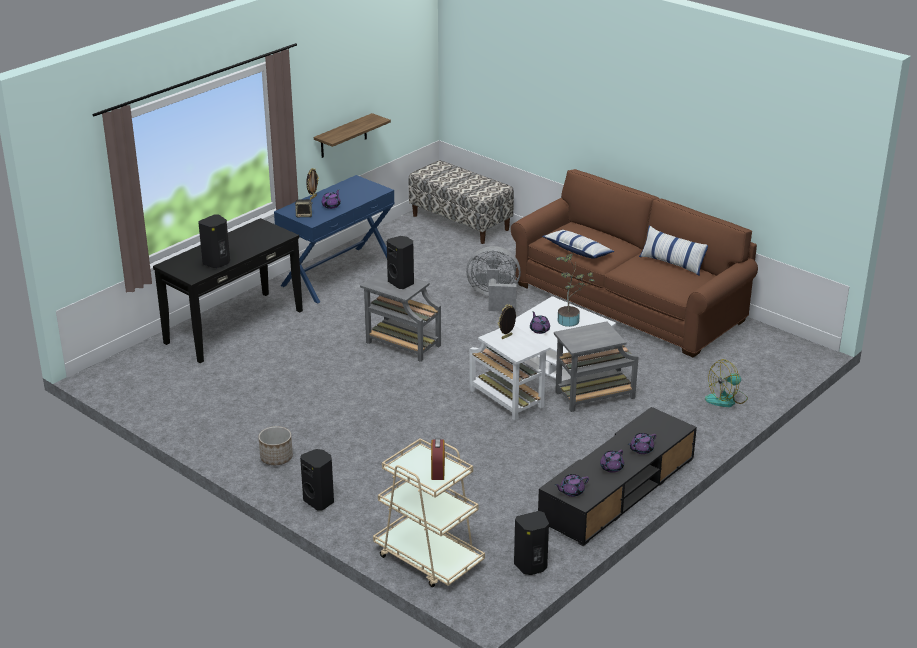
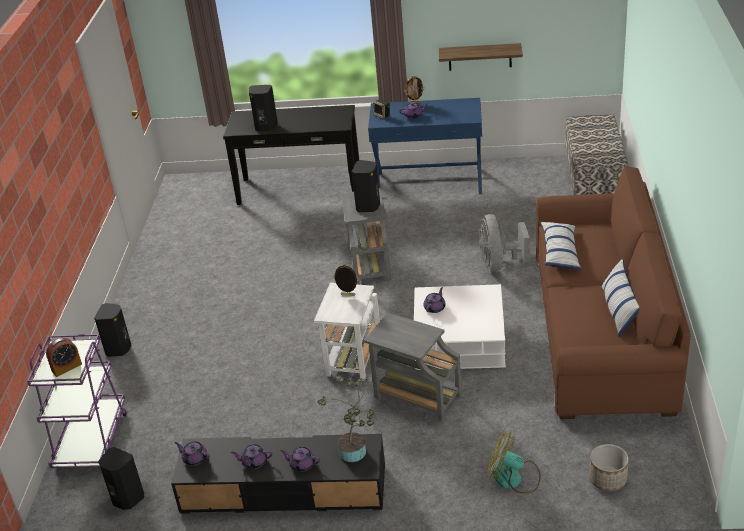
camera: 55 degrees right, 5 degrees up
planter [258,426,293,465] -> planter moved to [589,444,629,491]
beige cart [373,438,485,587] -> purple cart [27,334,127,468]
grey fan [466,246,521,312] -> grey fan turned 150 degrees counterclockwise [479,214,530,272]
potted plant [556,254,595,327] -> potted plant moved to [318,375,374,462]

